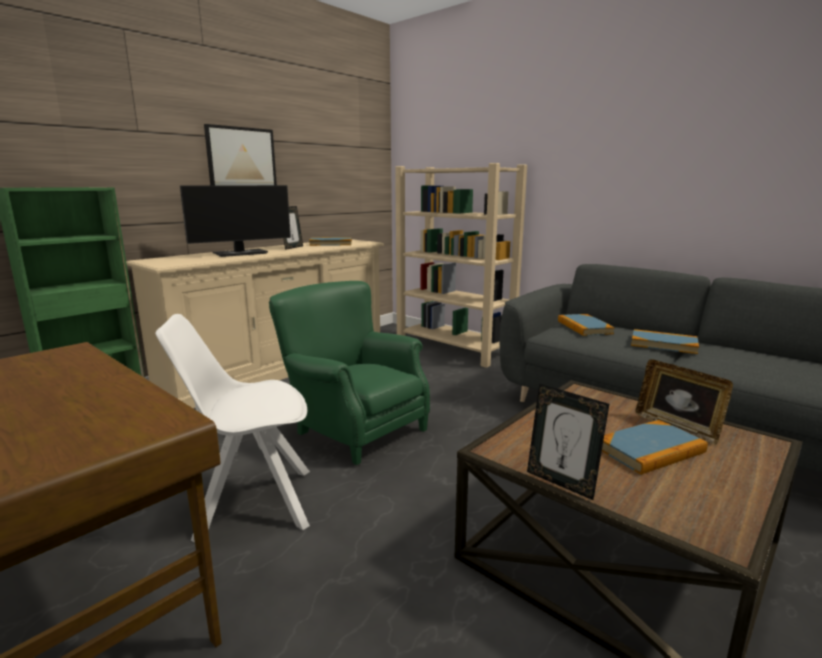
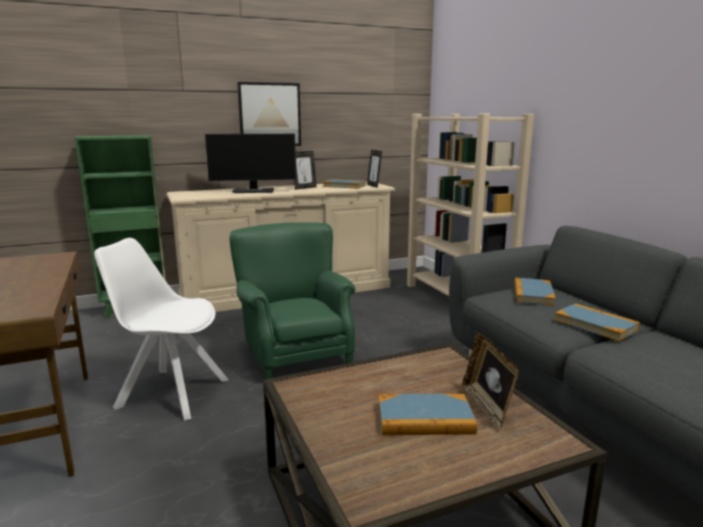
camera: 25 degrees right, 0 degrees up
picture frame [527,384,609,500] -> picture frame moved to [367,150,382,188]

